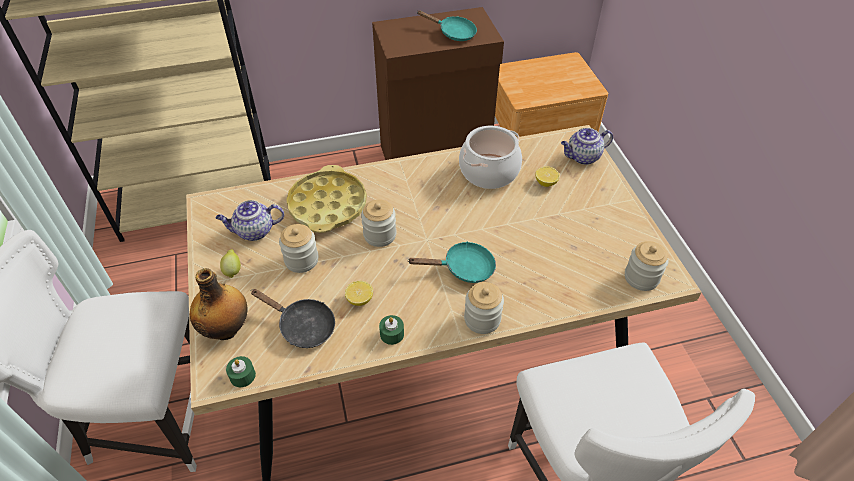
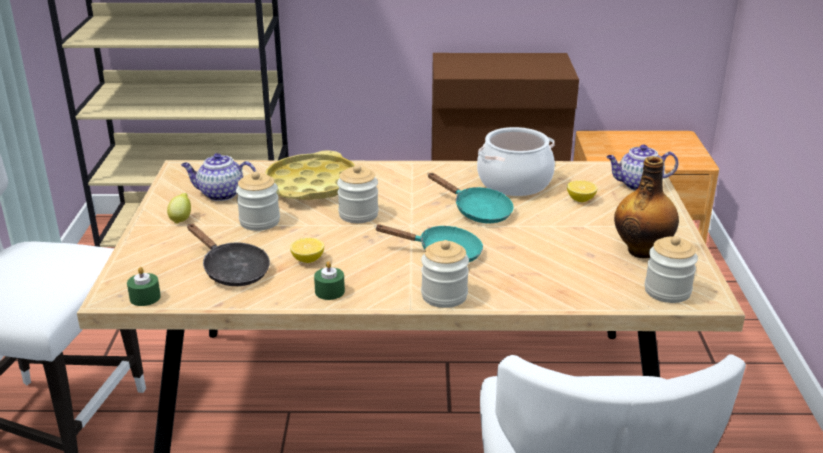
camera: 15 degrees right, 20 degrees down
bottle [190,268,248,340] -> bottle moved to [614,156,679,258]
turquoise frying pan [417,10,477,41] -> turquoise frying pan moved to [428,173,514,223]

